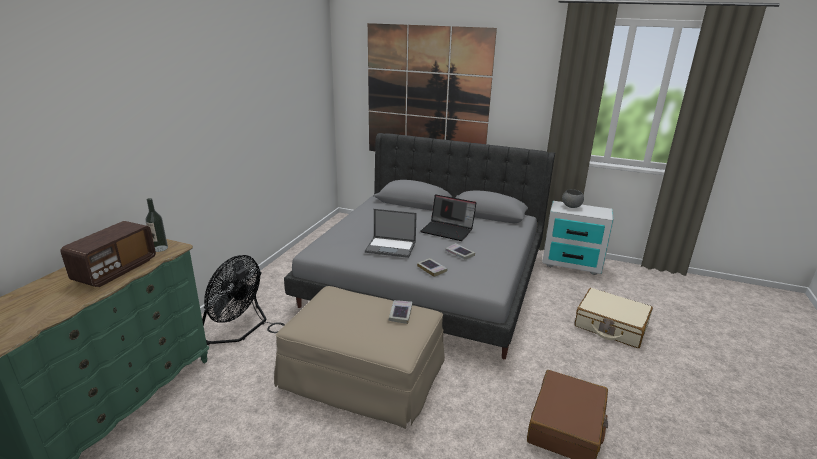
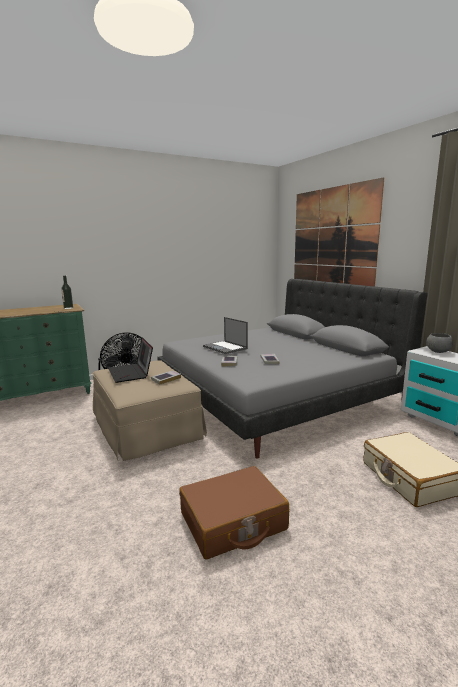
camera: 40 degrees right, 10 degrees down
radio [61,221,156,287] -> none
laptop [421,194,477,241] -> laptop moved to [108,337,153,383]

